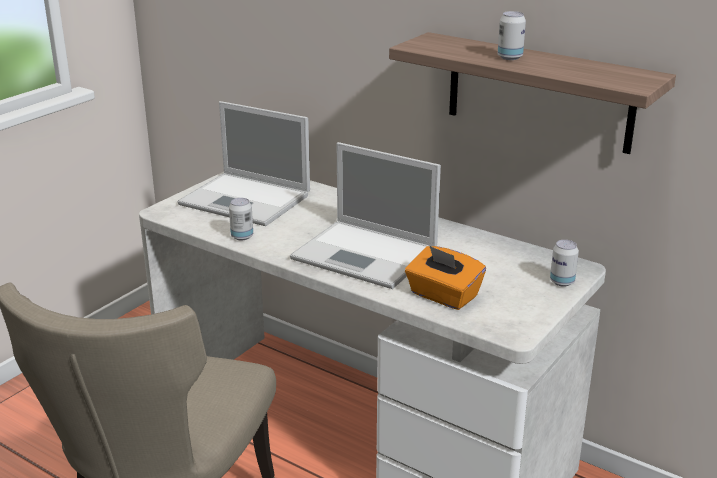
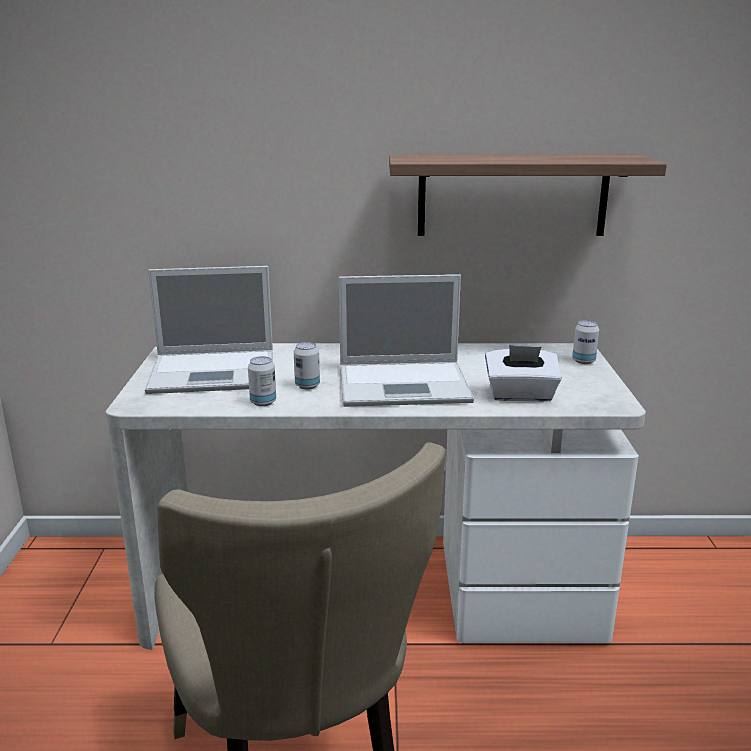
camera: 35 degrees left, 5 degrees down
orange tissue box [405,245,486,310] -> white tissue box [485,345,562,402]
can [498,11,526,60] -> can moved to [294,342,320,390]

